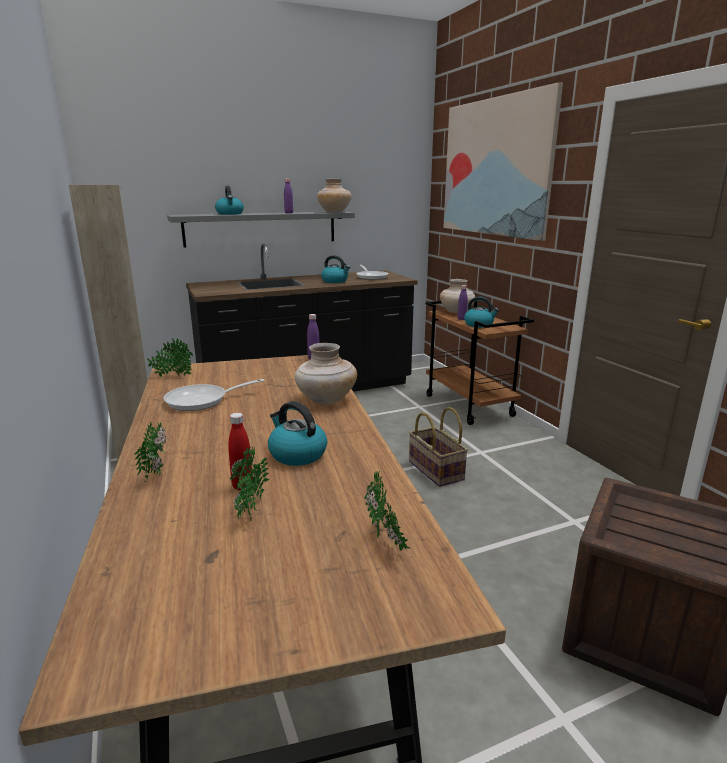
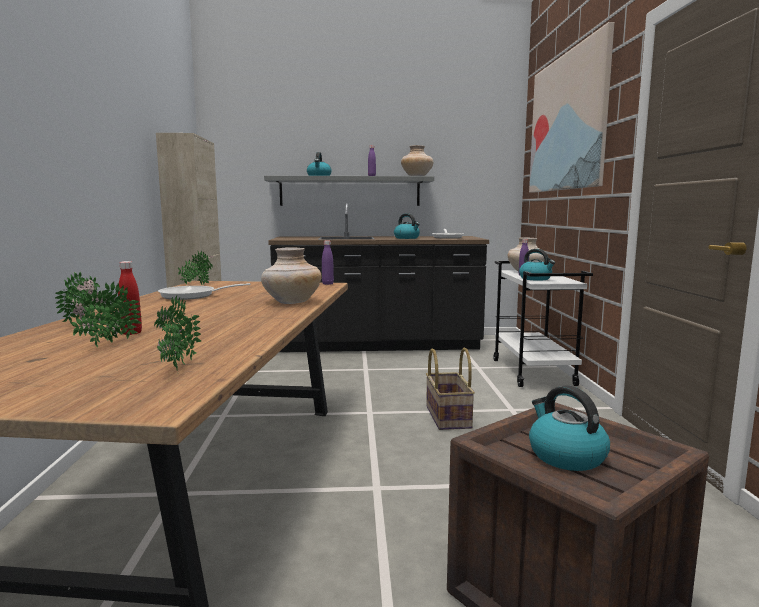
camera: 20 degrees right, 10 degrees down
kettle [268,401,327,466] -> kettle moved to [529,385,610,471]
brown cart [426,301,534,425] -> white cart [493,261,593,387]

